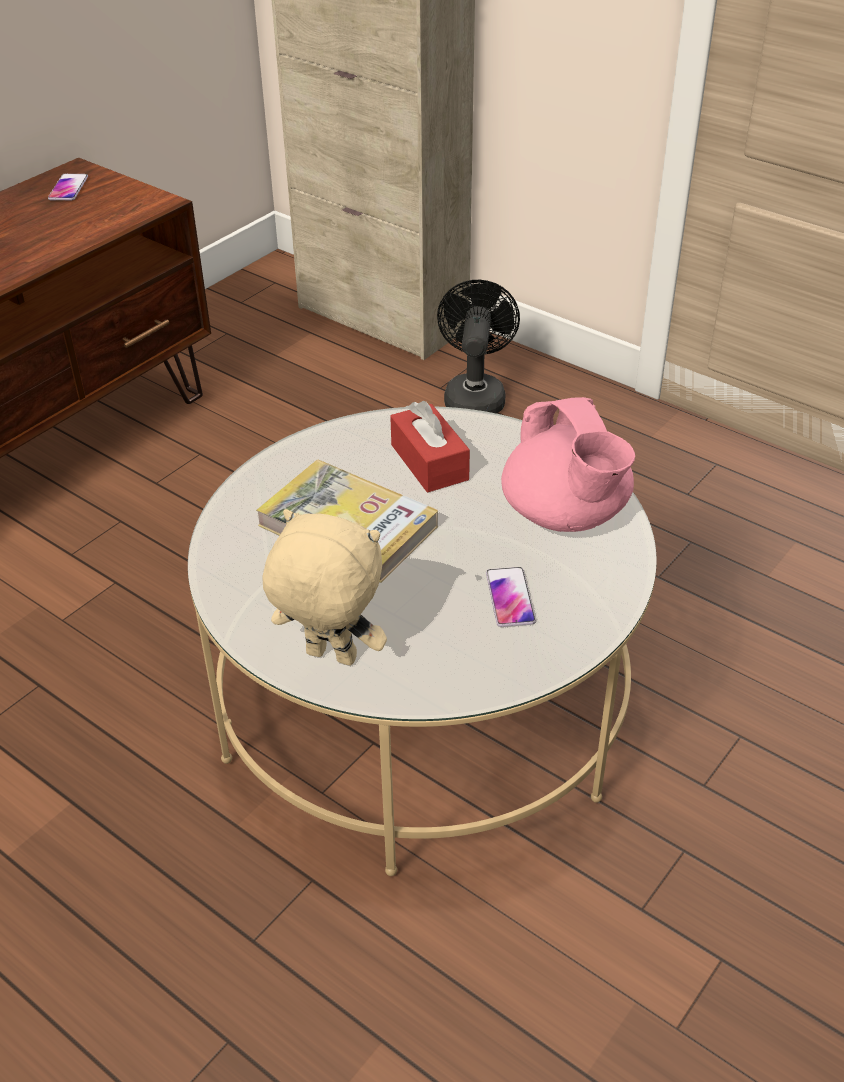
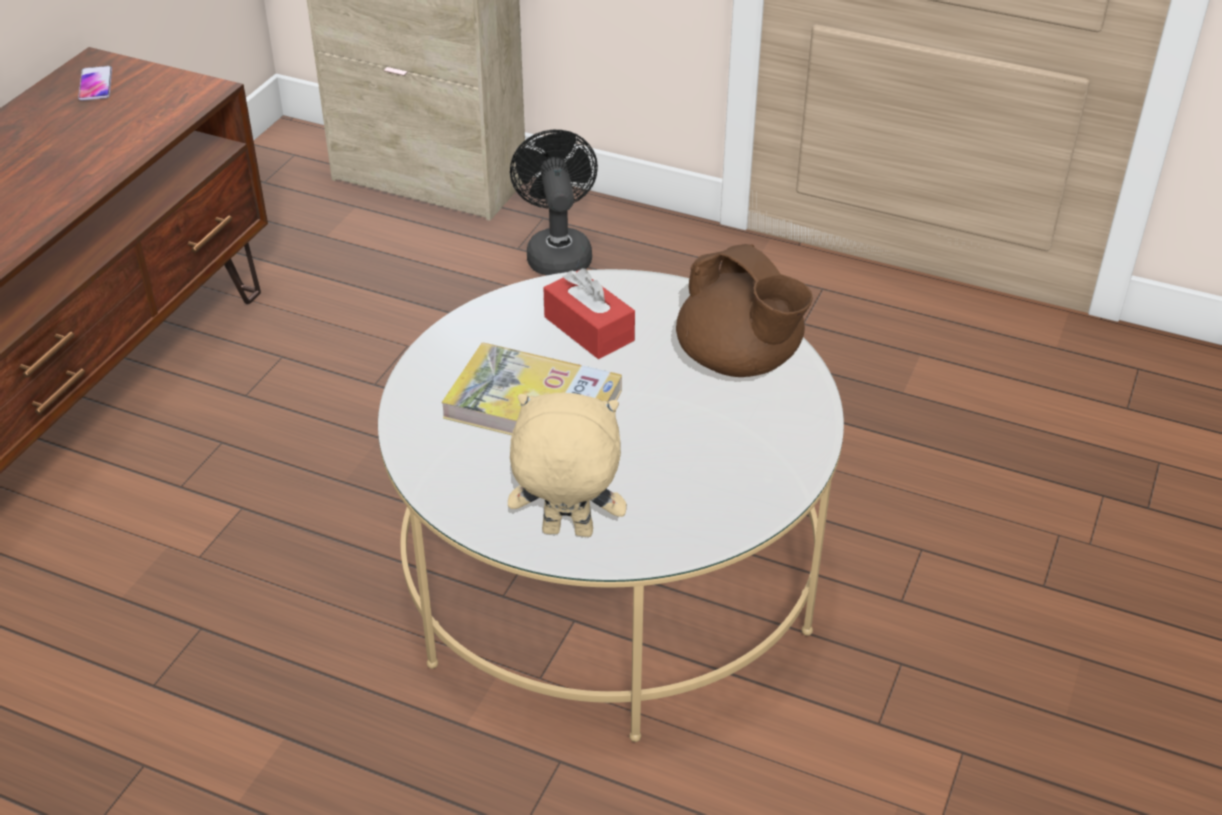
camera: 15 degrees left, 0 degrees up
phone [486,567,536,627] -> none
pink teapot [501,397,635,532] -> brown teapot [676,244,813,377]

